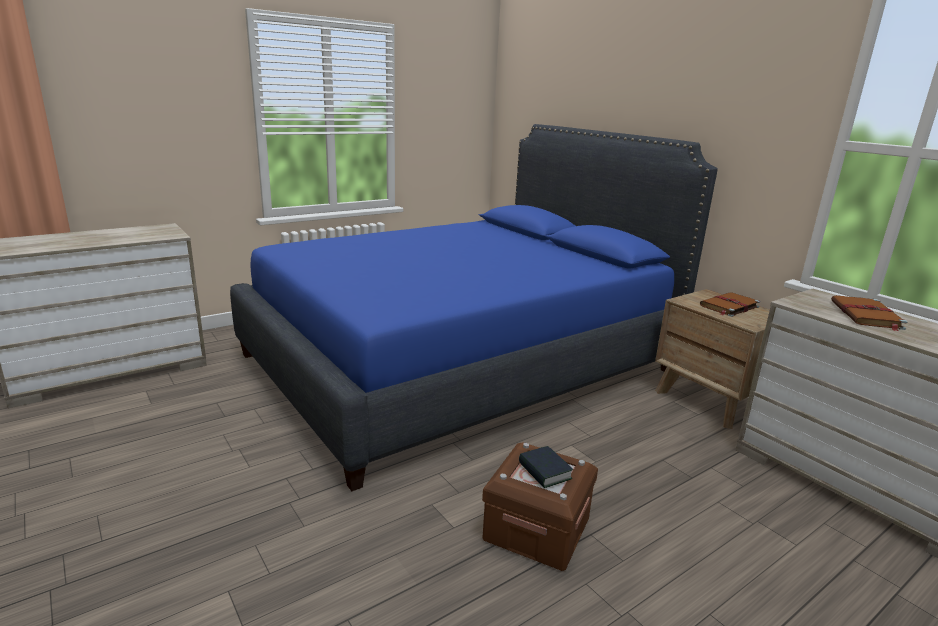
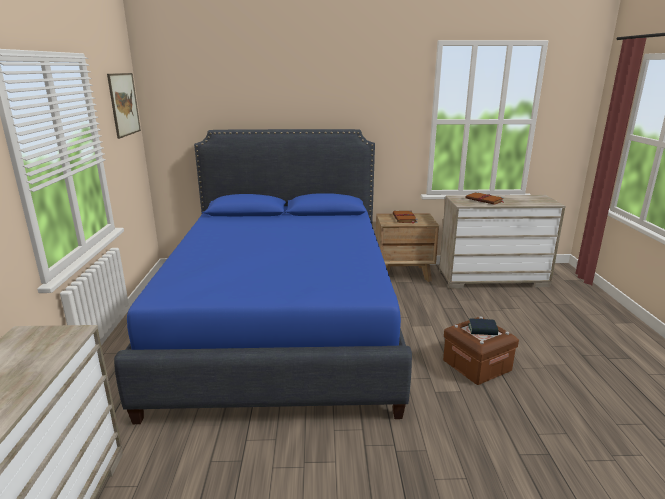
camera: 55 degrees left, 0 degrees up
none -> picture [107,73,141,139]

